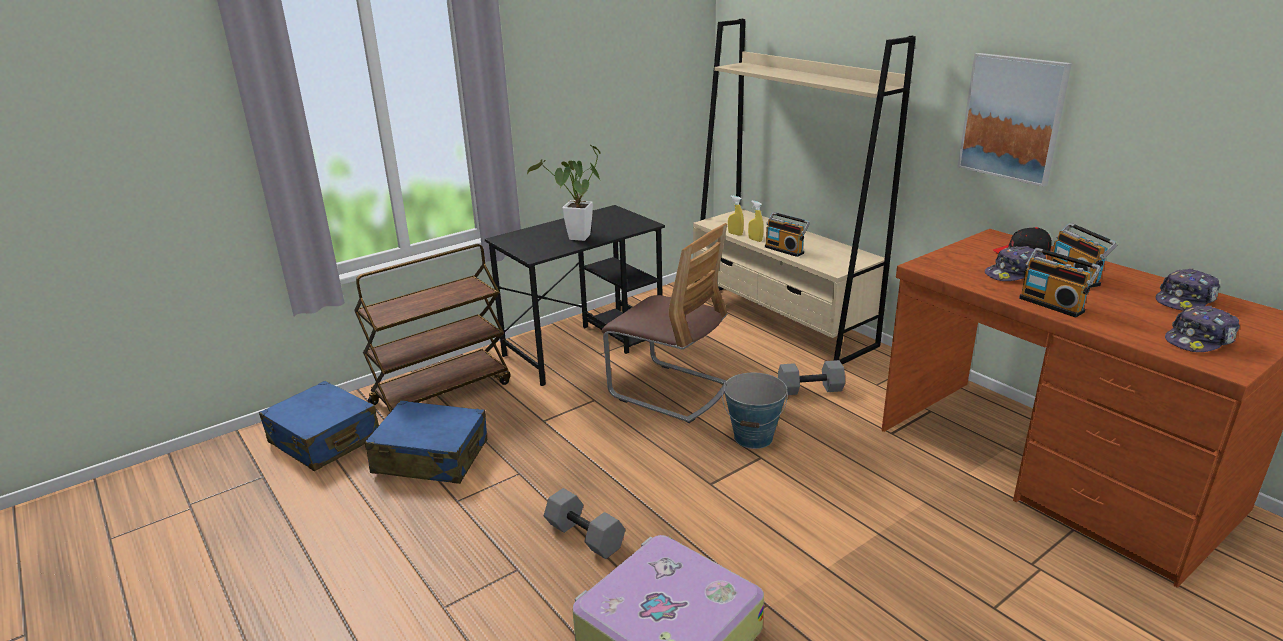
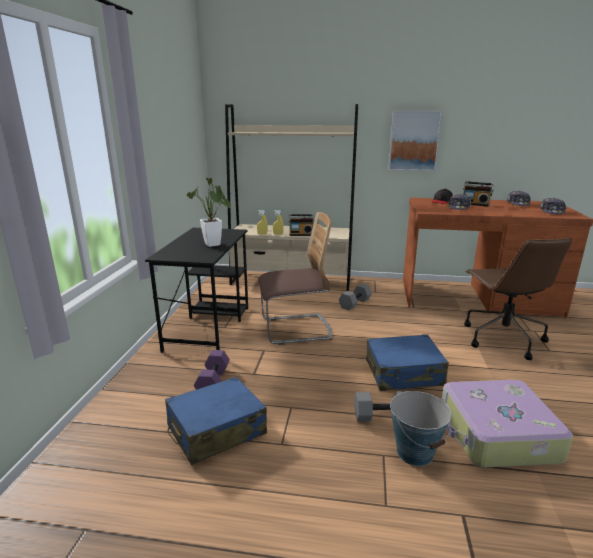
camera: 45 degrees left, 5 degrees down
blue suitcase [259,381,379,471] -> blue suitcase moved to [366,334,449,391]
brown cart [354,244,510,415] -> none
bucket [722,373,788,449] -> bucket moved to [390,391,452,466]
radio [1019,248,1101,318] -> none
none -> purple dumbbell [194,350,230,390]
none -> brown office chair [464,238,572,360]

